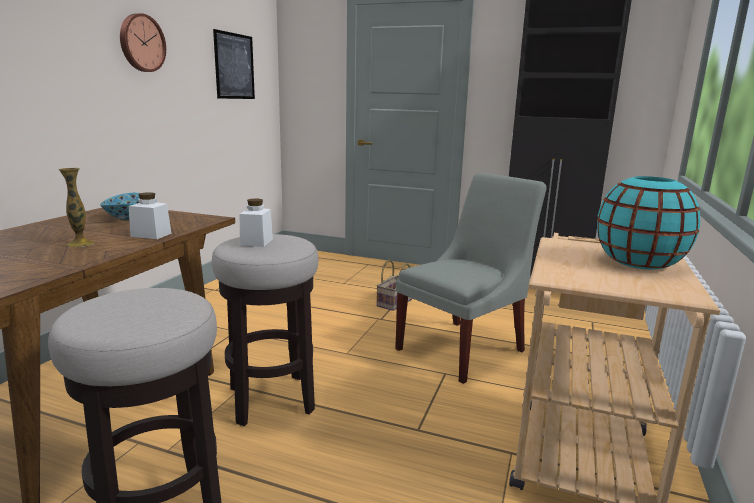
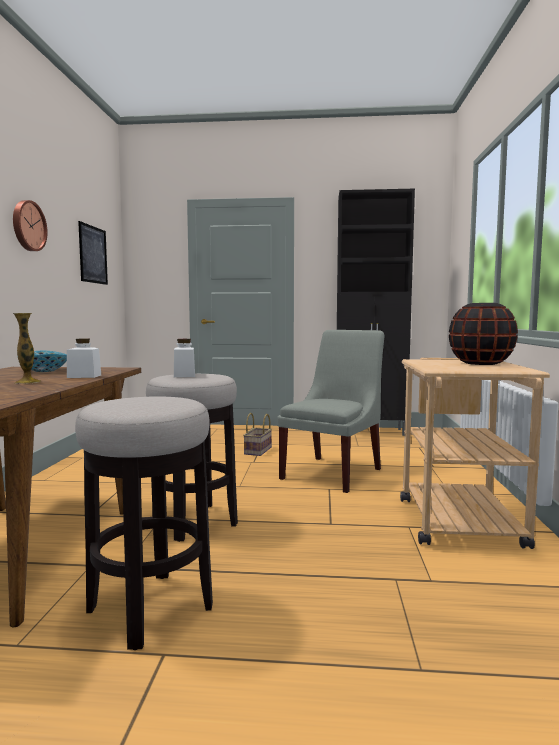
camera: 15 degrees left, 10 degrees down
turquoise vase [597,176,700,270] -> black vase [449,303,518,365]

